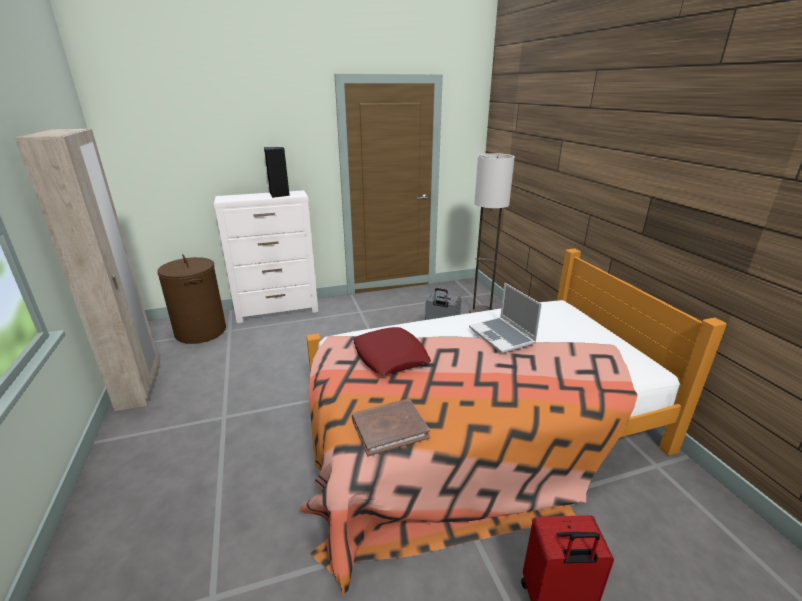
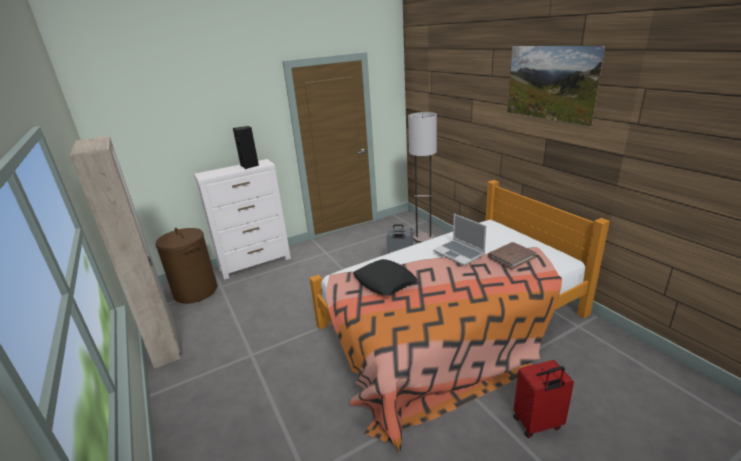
camera: 10 degrees left, 0 degrees up
brown book [352,399,430,456] -> brown book moved to [488,242,537,269]
red pillow [353,327,431,375] -> black pillow [353,259,418,296]
none -> picture [507,46,605,126]

